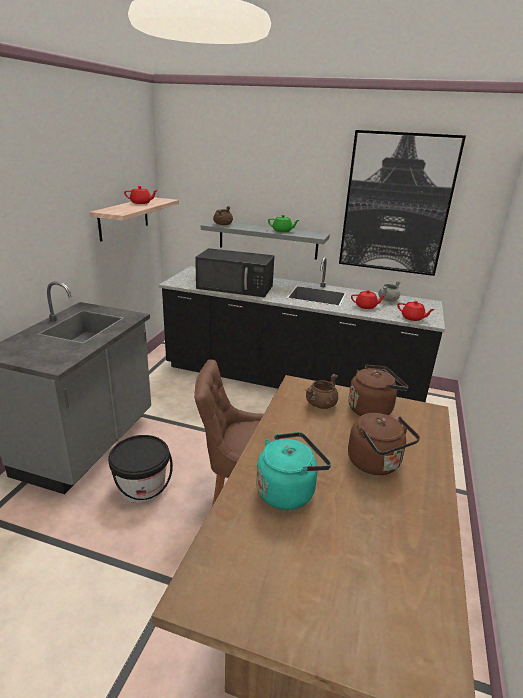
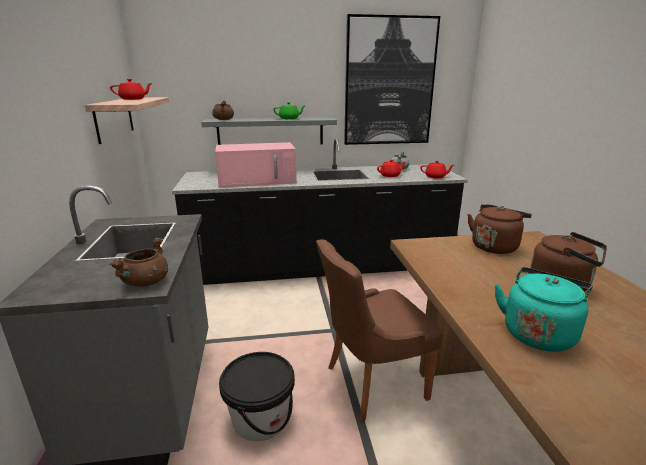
camera: 25 degrees left, 5 degrees down
black microwave [195,248,274,297] -> pink microwave [215,142,297,188]
brown cooking pot [306,374,338,409] -> brown cooking pot moved to [110,238,168,287]

